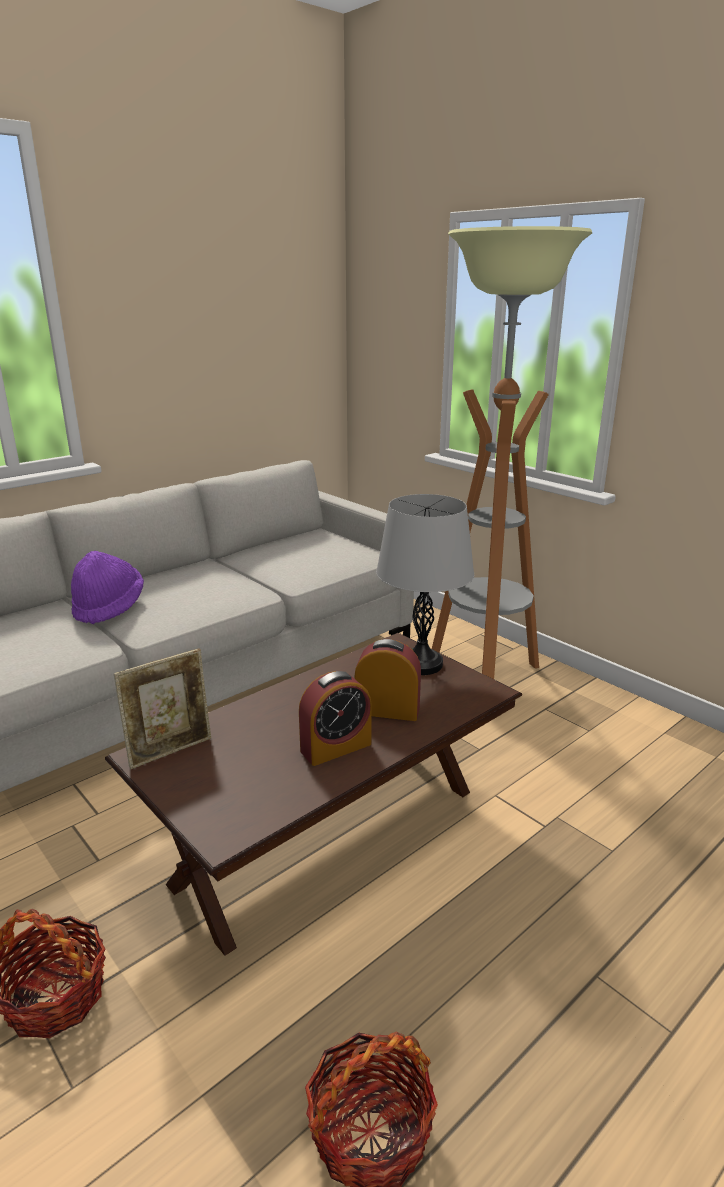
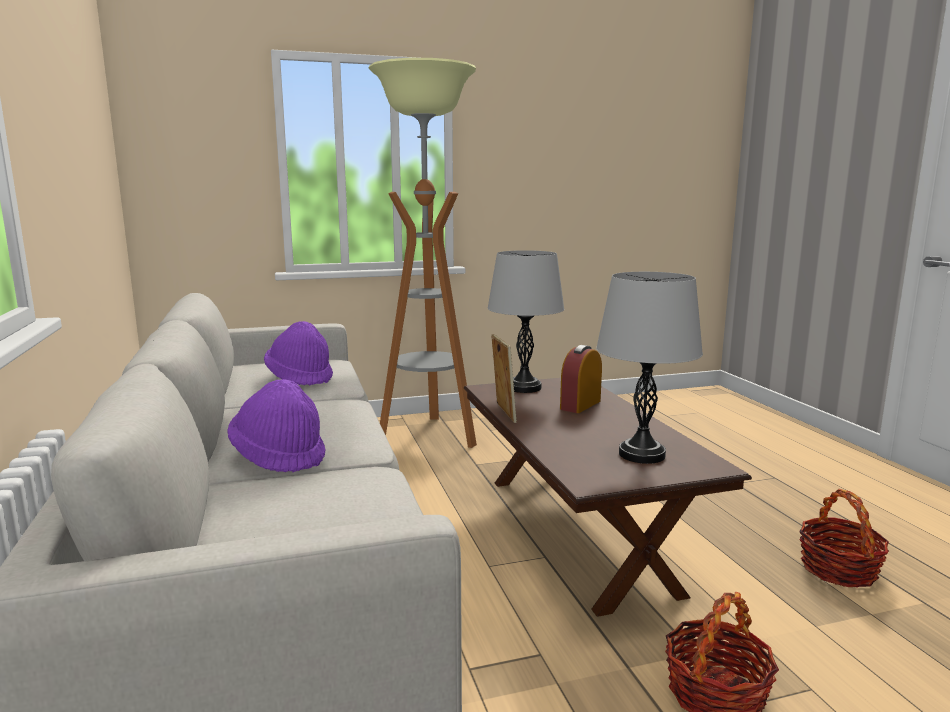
camera: 65 degrees left, 10 degrees down
picture frame [114,649,211,769] -> picture frame moved to [491,334,517,423]
alarm clock [299,671,372,766] -> none
none -> purple hat [264,321,333,386]
none -> grey table lamp [596,272,703,464]

